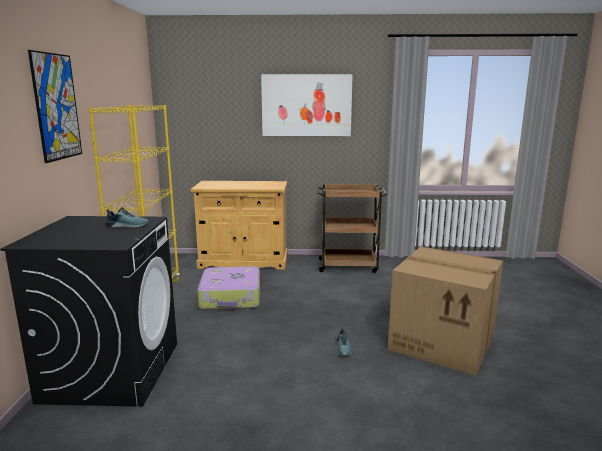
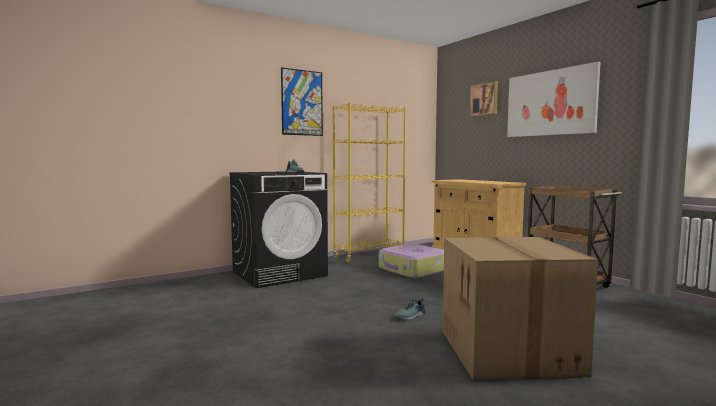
camera: 55 degrees right, 10 degrees down
none -> picture [470,81,498,117]

